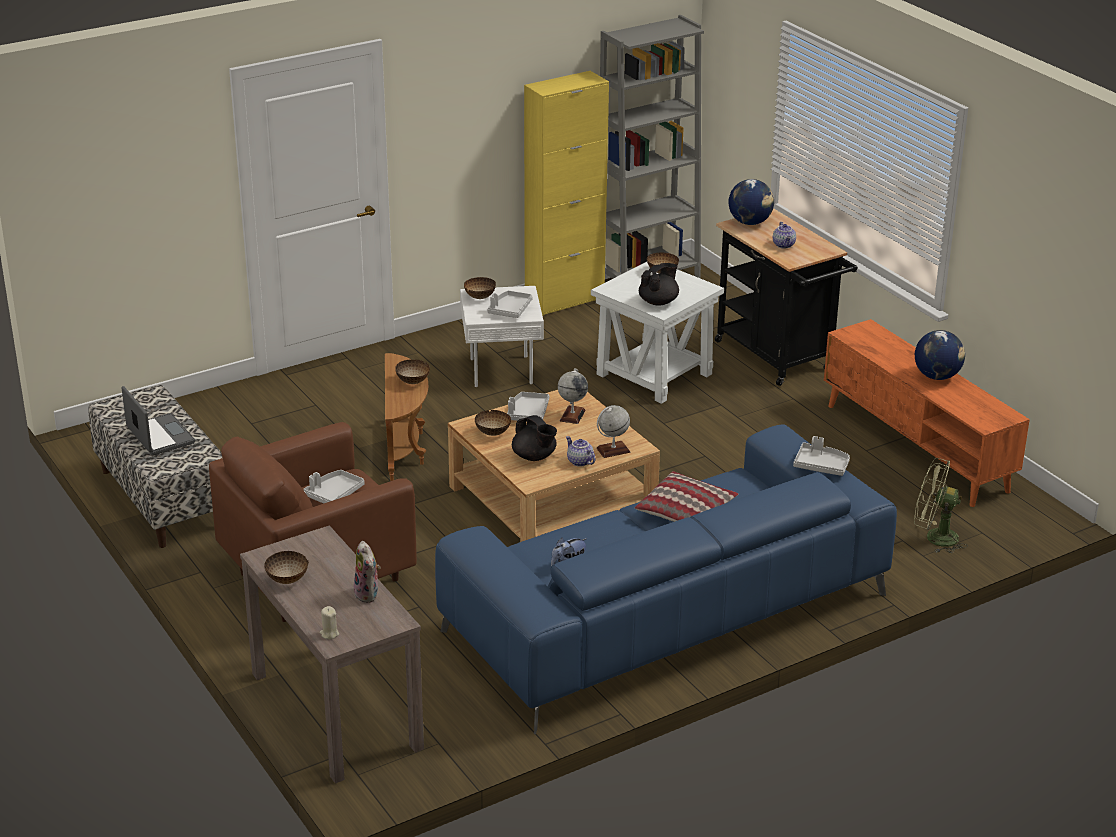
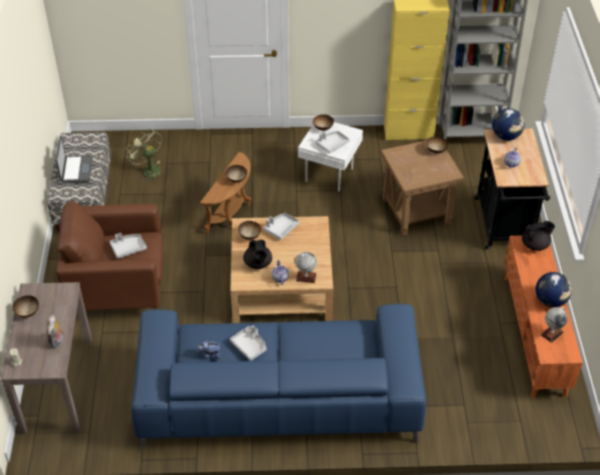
camera: 30 degrees right, 15 degrees up
globe [558,368,588,424] -> globe moved to [541,307,568,343]
white side table [591,262,724,404] -> brown side table [381,140,464,236]
pillow [635,471,738,522] -> none
black teapot [639,263,679,306] -> black teapot moved to [522,221,555,251]
grey tray [793,436,850,476] -> grey tray moved to [230,326,266,361]
green fan [914,458,968,553] -> green fan moved to [126,128,162,181]

